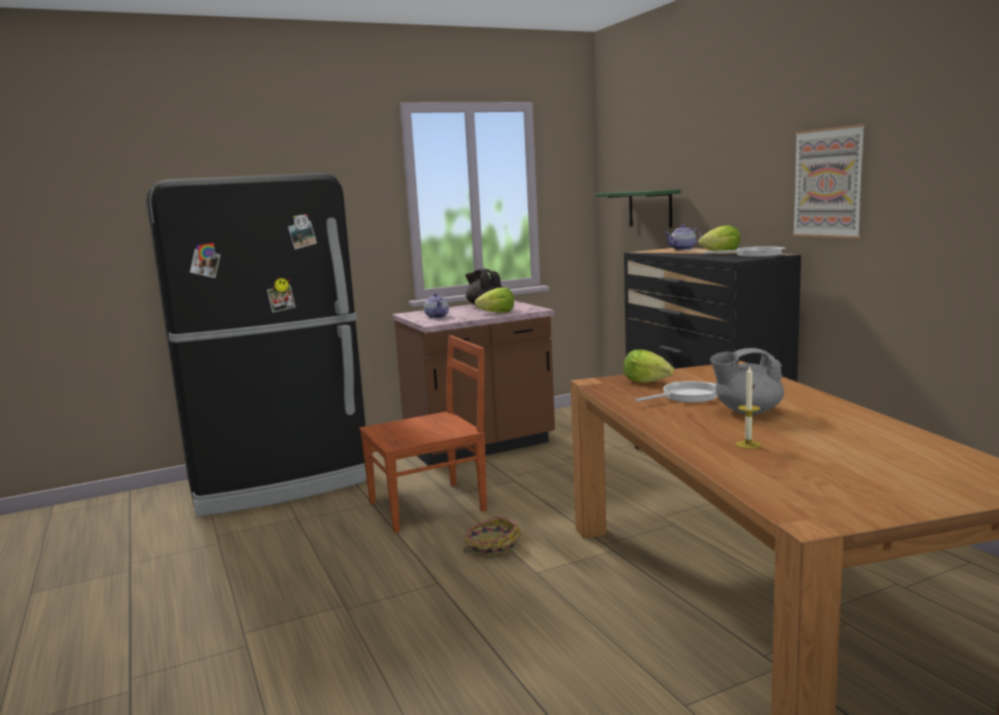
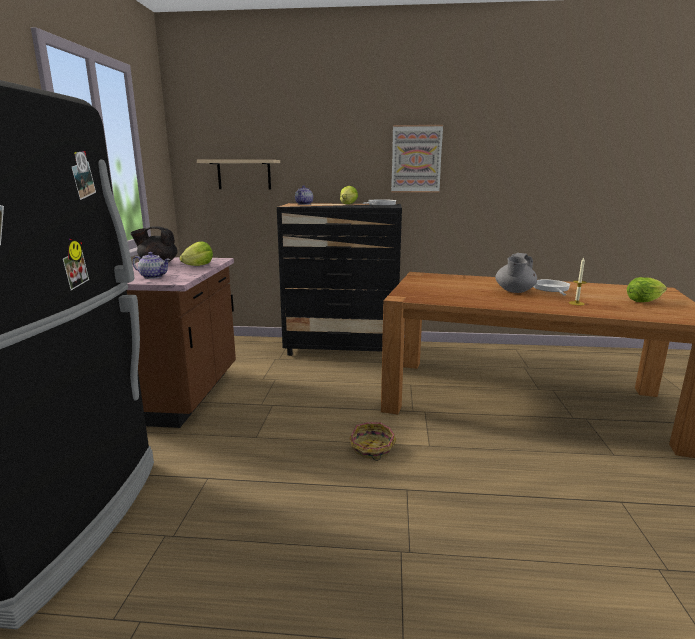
camera: 60 degrees left, 5 degrees up
brown chair [359,335,487,533] -> none
green shelf [595,190,681,228] -> beige shelf [197,160,280,190]
lettuce [623,350,674,383] -> lettuce moved to [627,277,667,302]
frying pan [635,381,717,403] -> frying pan moved to [534,279,570,296]

